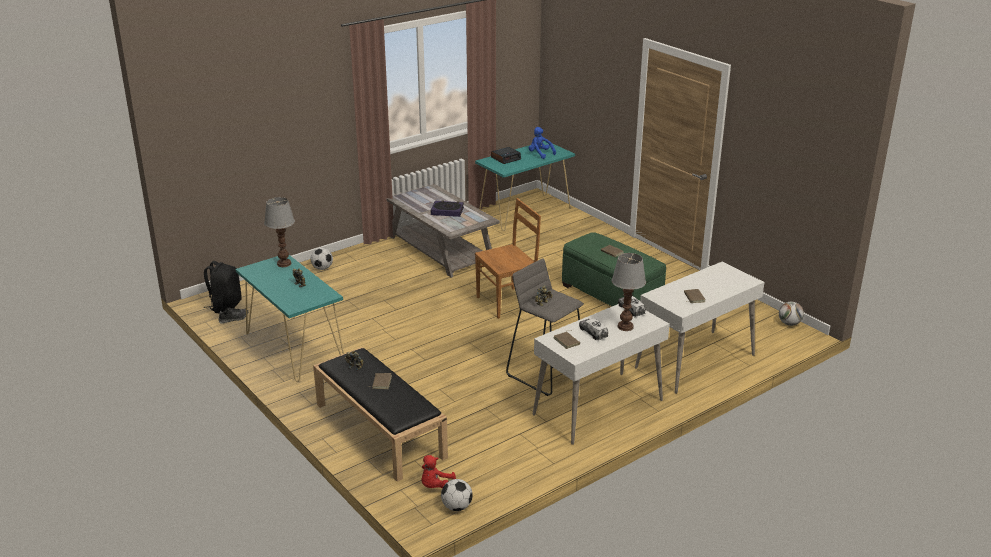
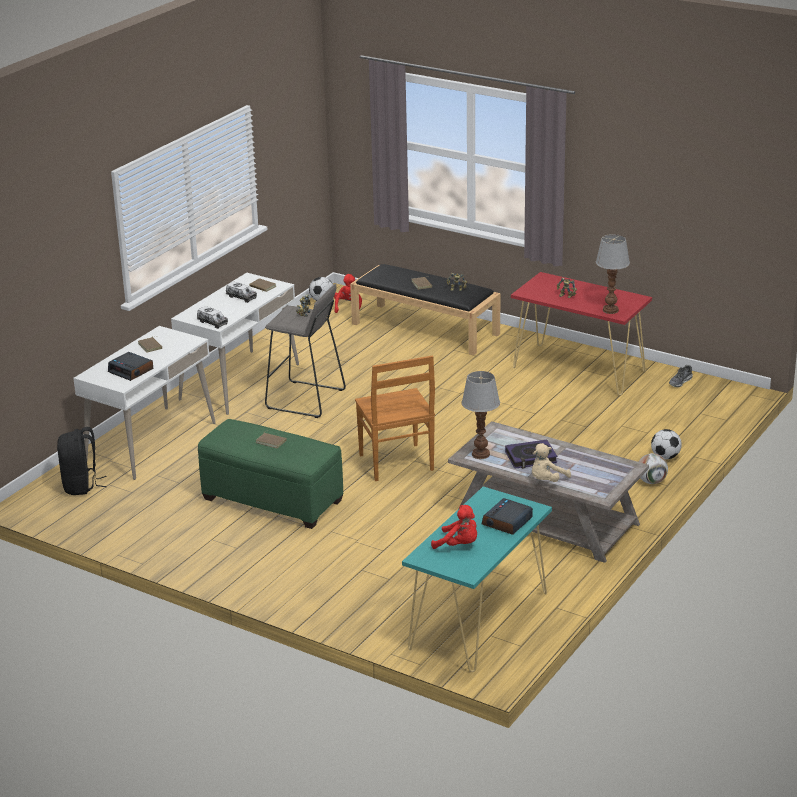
camera: 160 degrees right, 0 degrees up
black backpack [204,261,242,313] -> black backpack moved to [57,427,107,495]
turquoise console table [235,255,344,382] -> red console table [511,272,652,396]
brown chair [475,198,541,319] -> brown chair turned 60 degrees counterclockwise [355,356,435,481]
blue plush toy [529,127,556,159] -> red plush toy [431,505,477,549]
table lamp [611,253,646,331] -> table lamp moved to [461,371,500,459]
football [779,302,804,326] -> football moved to [639,453,668,484]
none -> alarm clock [108,352,153,381]
none -> beige plush toy [532,443,571,482]

